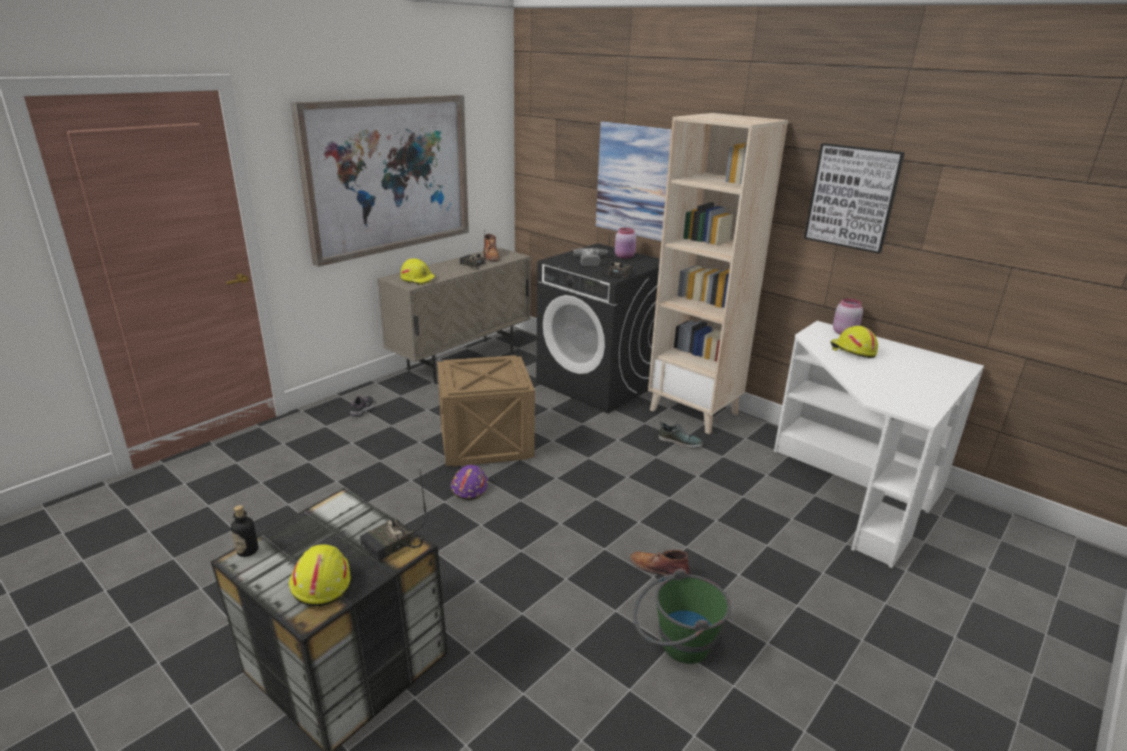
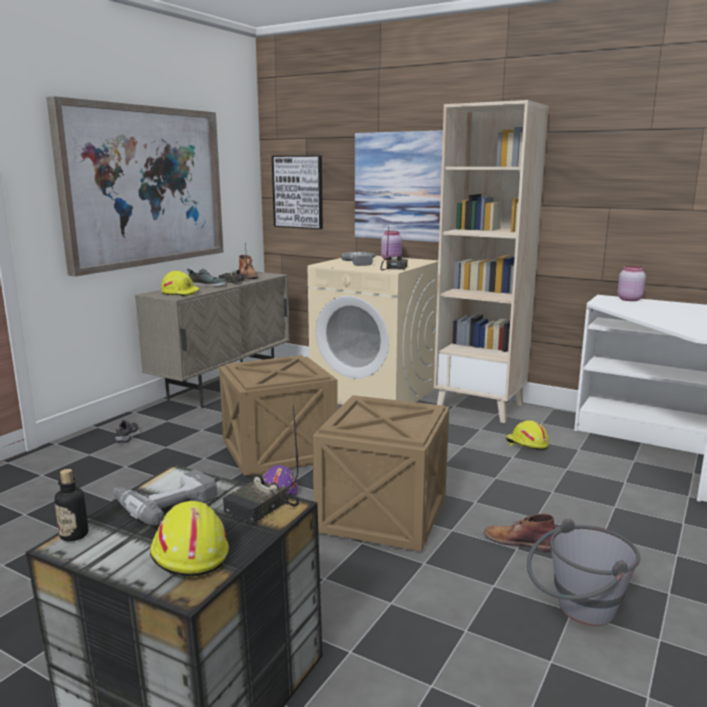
camera: 10 degrees left, 10 degrees down
black washing machine [536,243,660,413] -> beige washing machine [308,256,438,405]
green bucket [633,569,731,664] -> grey bucket [527,518,640,626]
shoe [659,421,703,448] -> shoe moved to [187,269,227,287]
picture [804,143,905,254] -> picture moved to [272,155,323,229]
yellow hard hat [830,326,878,358] -> yellow hard hat moved to [506,421,549,450]
none -> power drill [113,470,217,526]
none -> crate [313,395,449,551]

